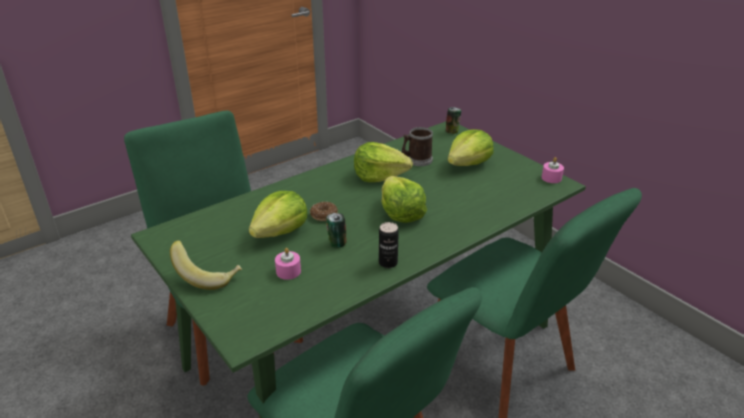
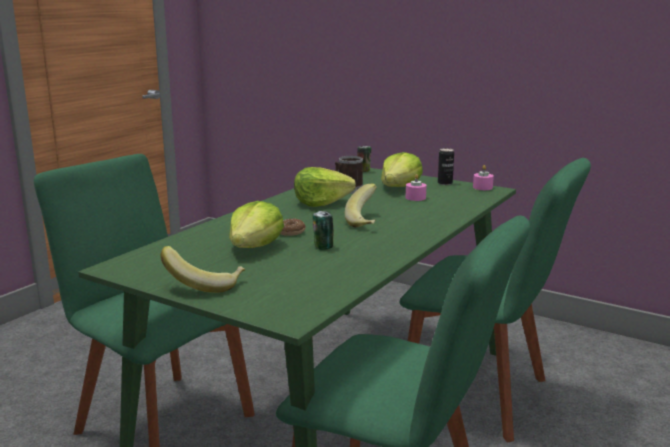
camera: 20 degrees left, 15 degrees down
pink candle [275,248,301,280] -> pink candle moved to [406,174,427,201]
can [379,222,399,268] -> can moved to [438,148,454,185]
lettuce [382,176,427,223] -> banana [345,184,377,227]

